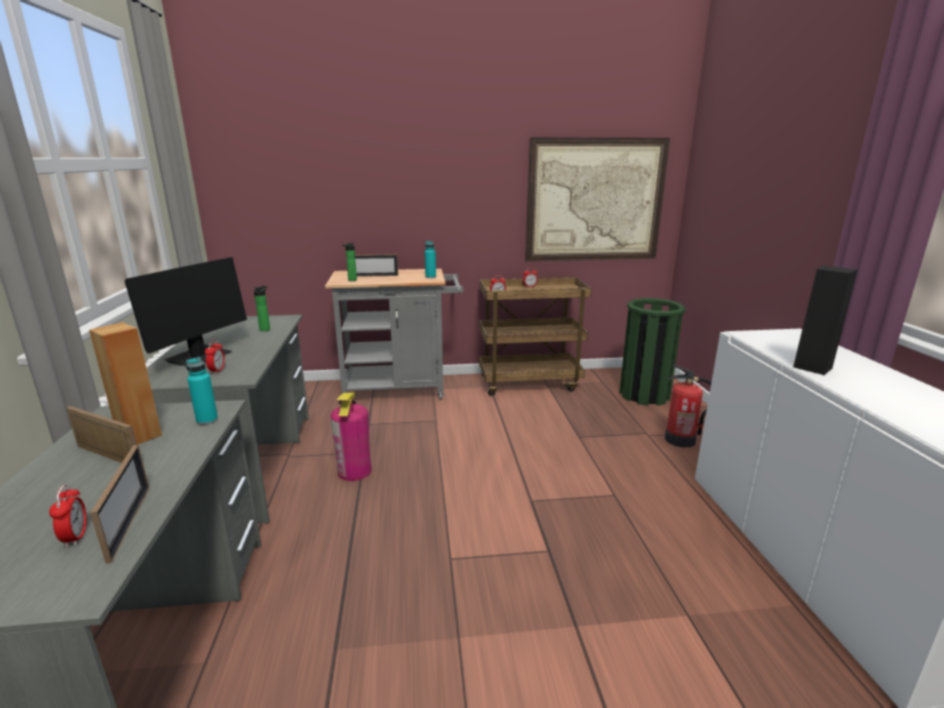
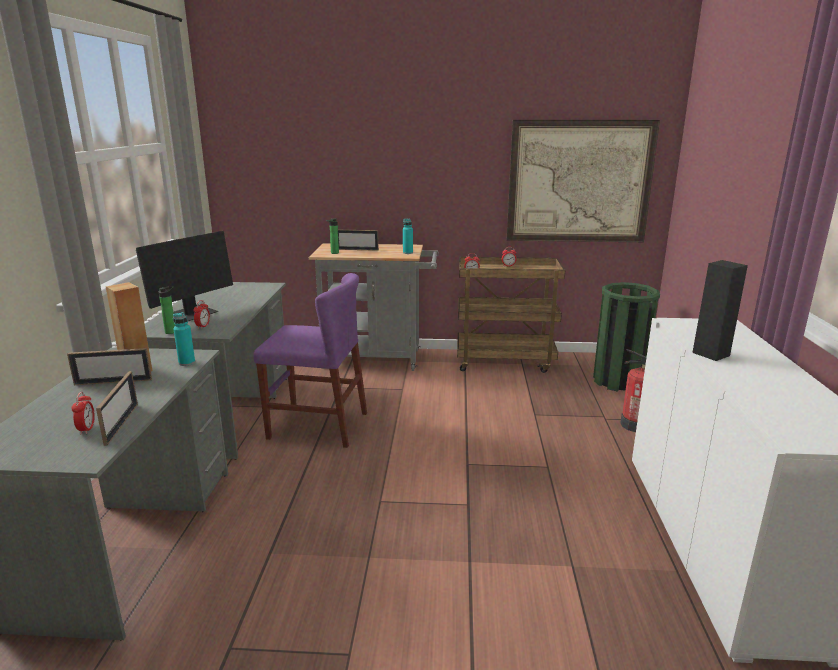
camera: 10 degrees right, 0 degrees up
picture frame [66,406,137,463] -> picture frame turned 135 degrees clockwise [67,348,152,385]
bottle [254,286,270,331] -> bottle moved to [159,286,175,334]
fire extinguisher [330,393,371,481] -> purple chair [254,273,367,448]

